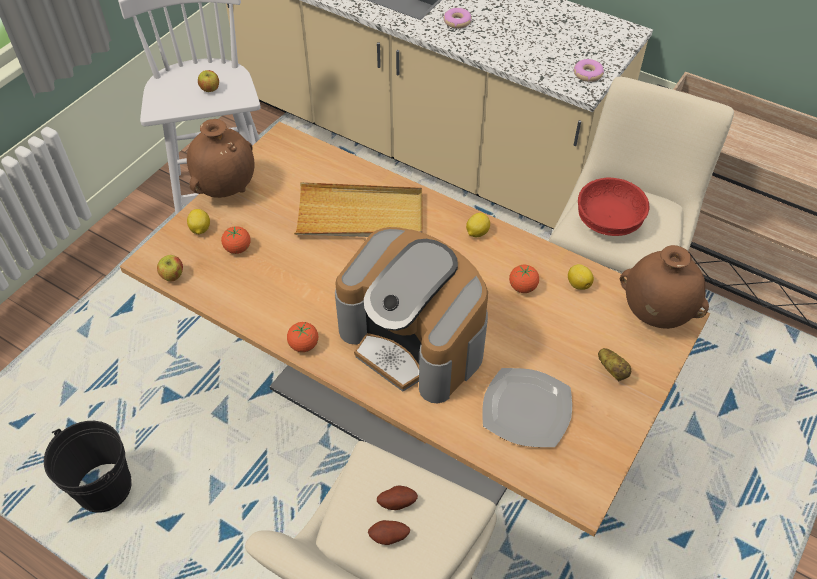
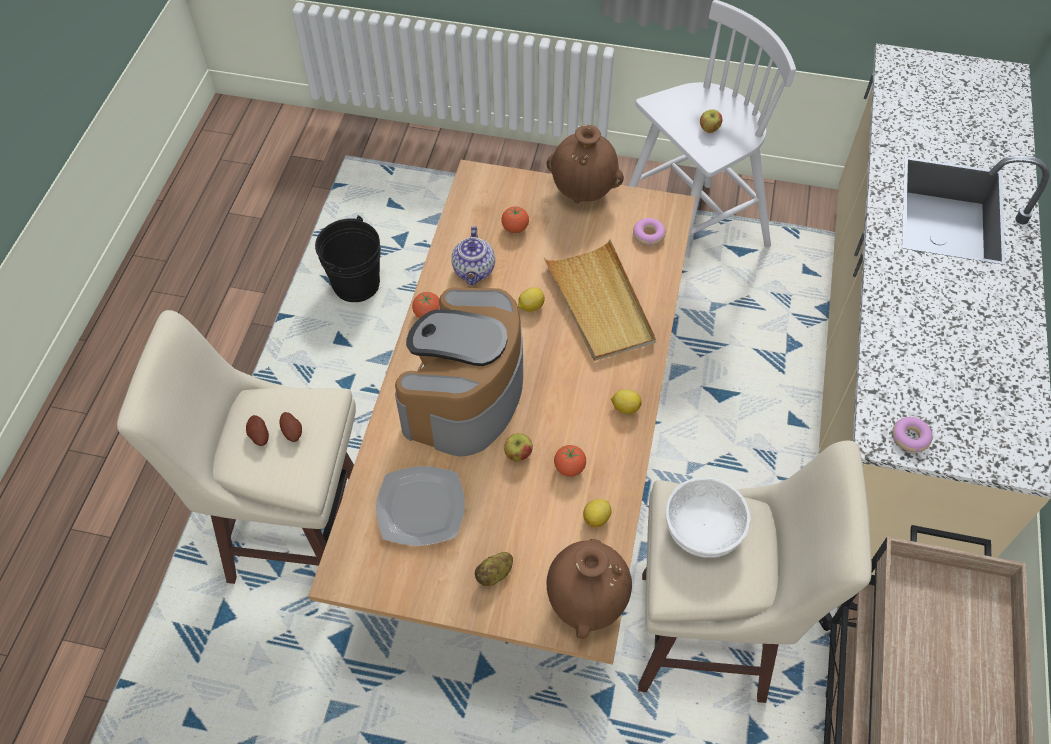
camera: 70 degrees right, 5 degrees up
apple [157,255,183,282] -> apple moved to [504,434,533,461]
lemon [187,209,210,234] -> lemon moved to [518,287,545,312]
donut [443,8,472,29] -> donut moved to [633,218,666,246]
red bowl [578,178,650,236] -> white bowl [665,477,751,558]
none -> teapot [451,226,495,285]

